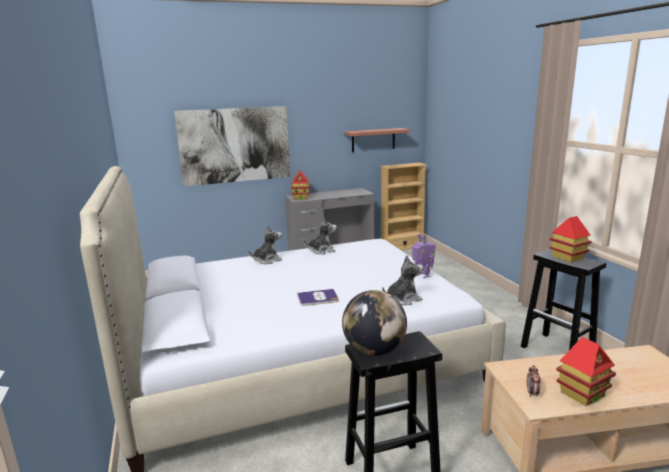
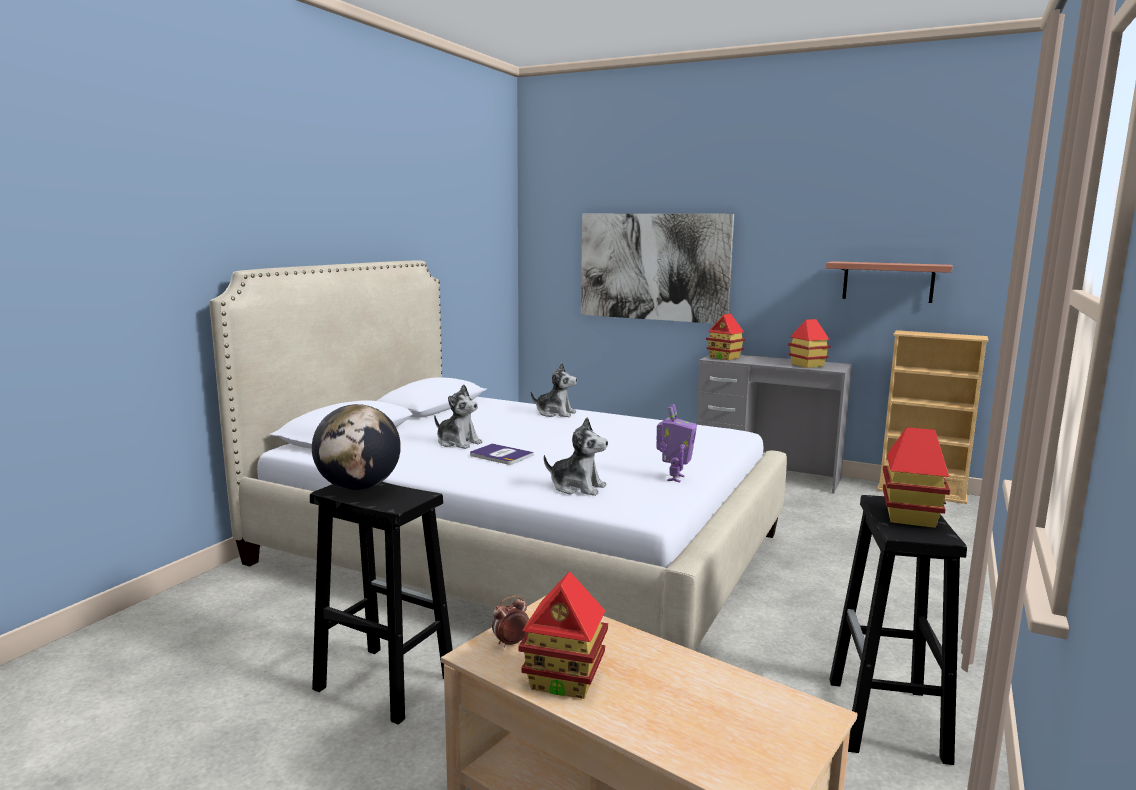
camera: 45 degrees right, 5 degrees down
plush toy [304,217,337,254] -> plush toy moved to [434,384,483,449]
none -> toy house [788,319,831,368]

